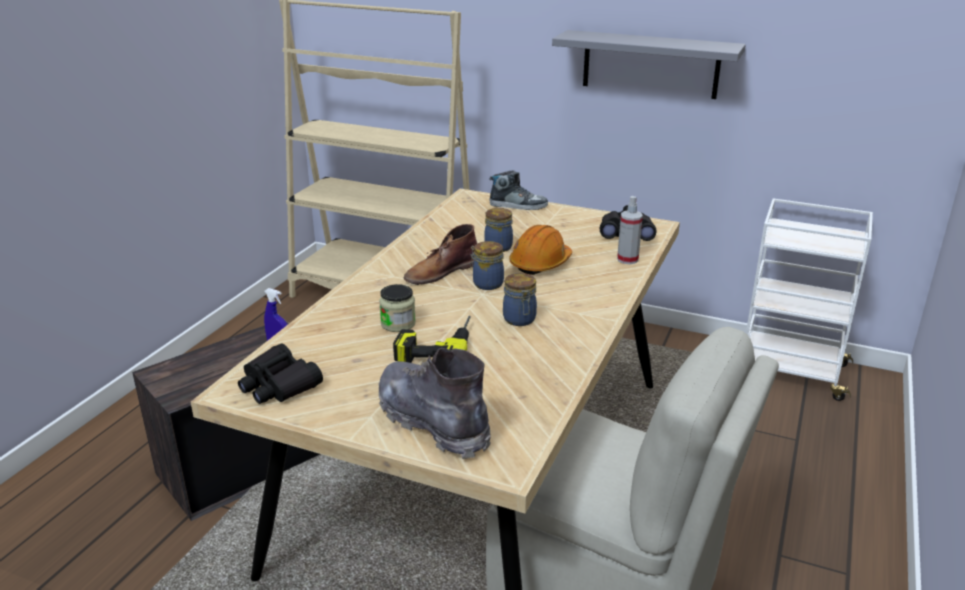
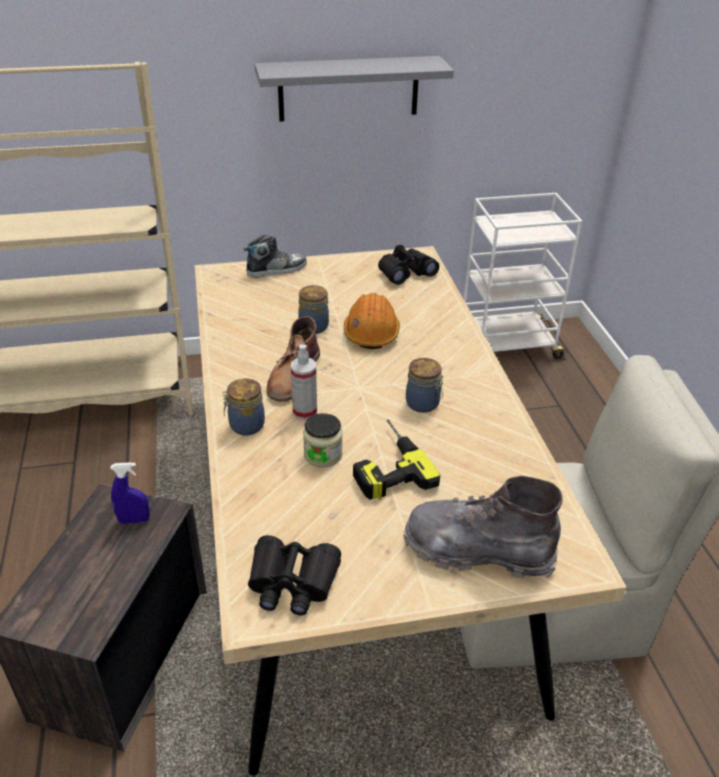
camera: 35 degrees left, 10 degrees up
jar [470,241,504,290] -> jar moved to [222,379,265,435]
spray bottle [617,196,643,264] -> spray bottle moved to [291,344,317,420]

